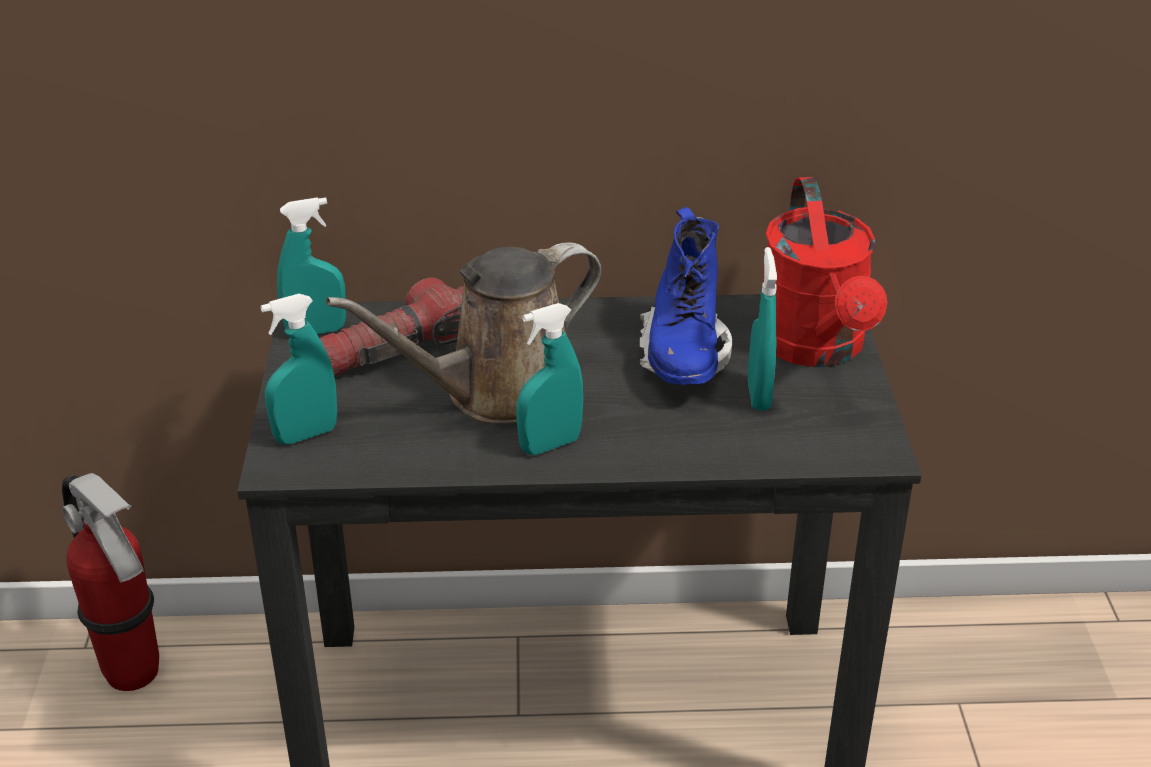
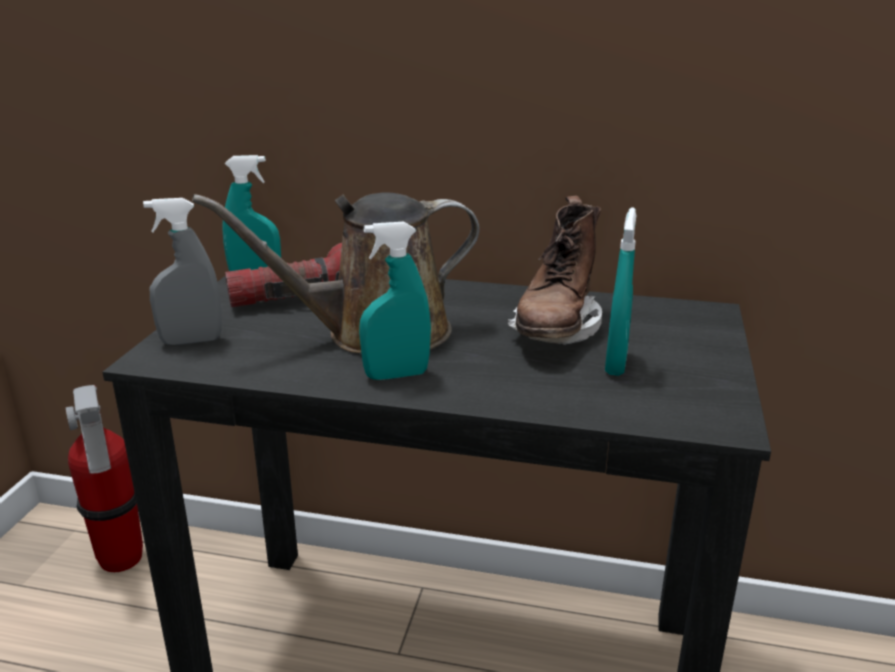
camera: 15 degrees right, 10 degrees down
turquoise spray bottle [260,294,337,444] -> grey spray bottle [143,198,222,345]
blue boot [640,207,732,385] -> brown boot [508,196,602,345]
red watering can [763,177,887,367] -> none

